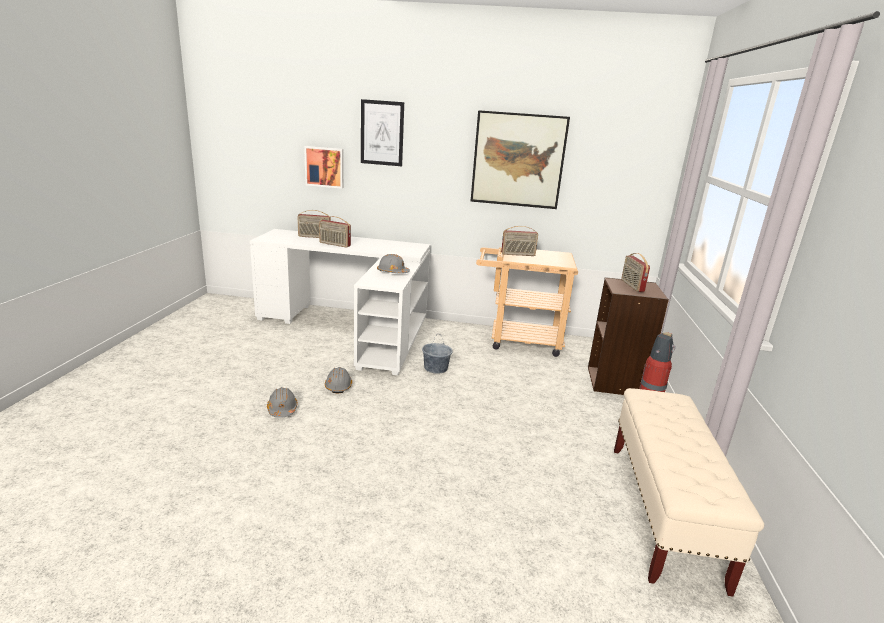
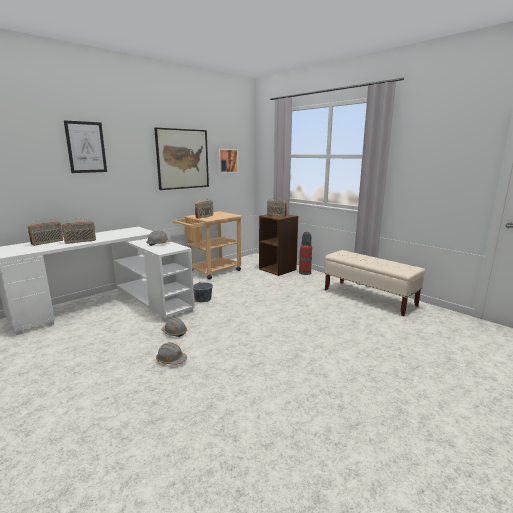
camera: 50 degrees left, 5 degrees down
picture [304,146,344,189] -> picture moved to [217,149,238,174]

